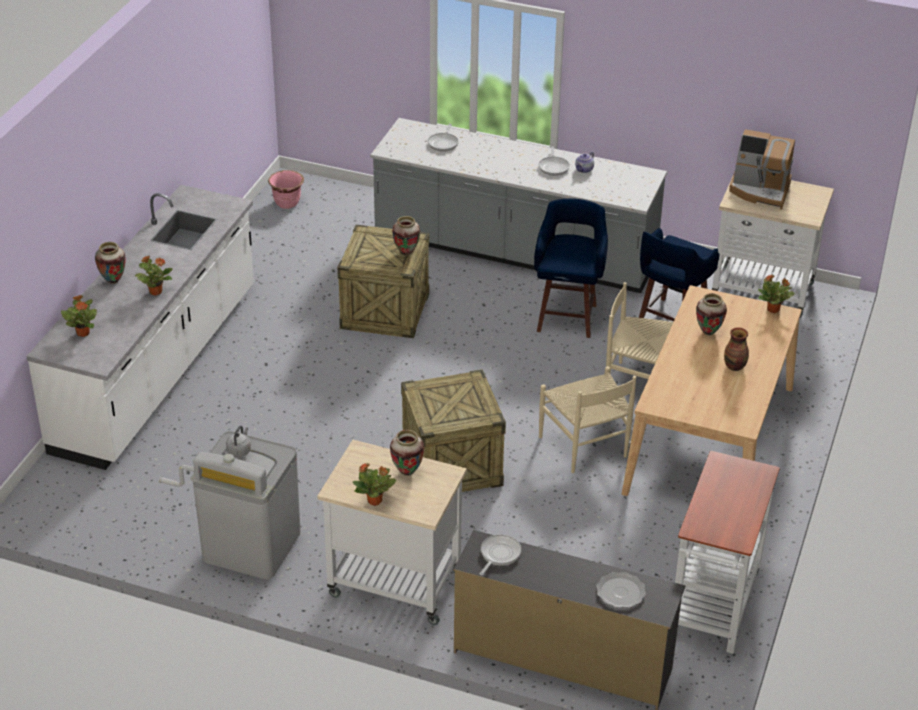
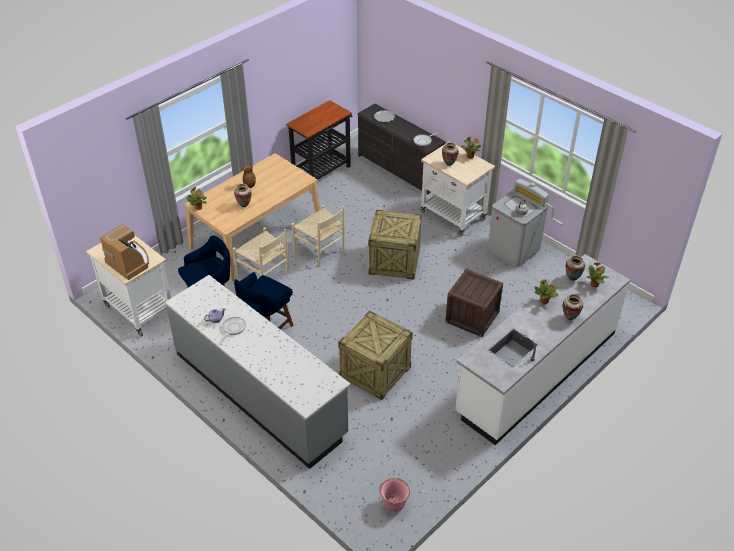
camera: 155 degrees left, 5 degrees up
vase [392,216,420,256] -> vase moved to [566,255,585,281]
frying pan [428,124,459,152] -> none
beige chair [539,366,636,473] -> beige chair turned 135 degrees clockwise [292,205,345,266]
white cart [675,451,780,654] -> black cart [286,100,352,180]
none -> crate [445,269,503,337]

